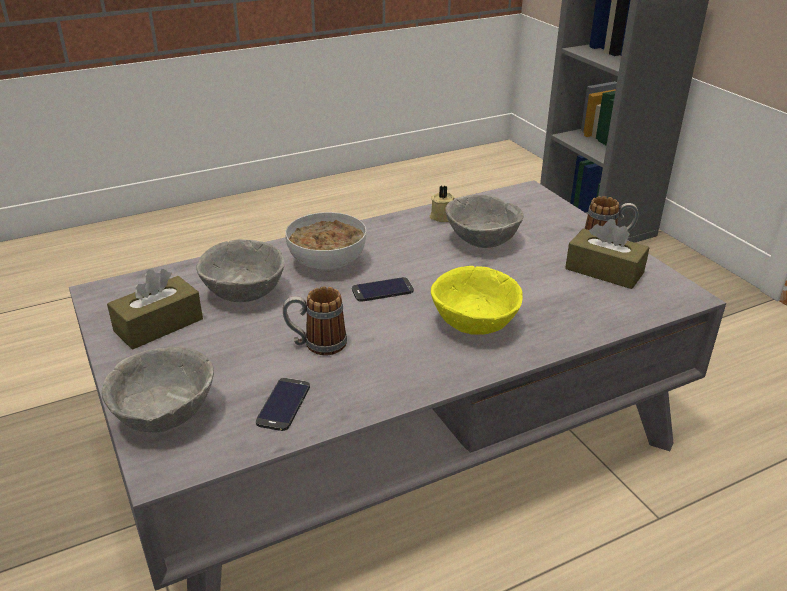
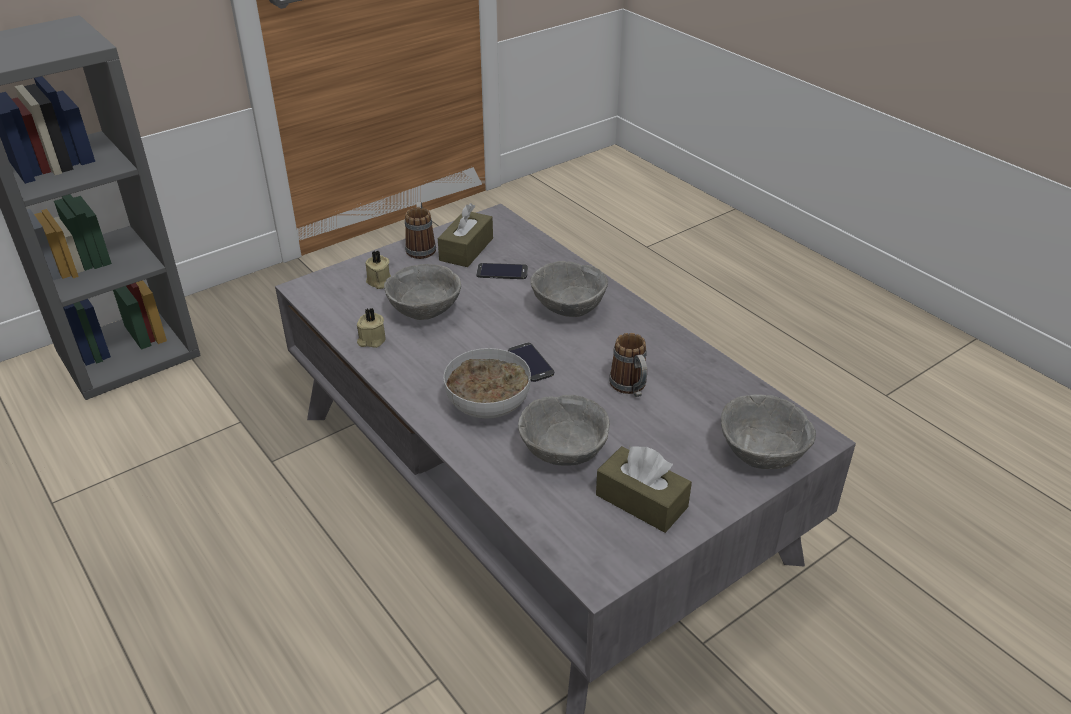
camera: 100 degrees left, 5 degrees up
phone [256,378,310,431] -> phone moved to [476,263,528,279]
yellow bowl [431,266,523,335] -> grey bowl [530,261,608,317]
none -> beige candle [365,251,391,289]

